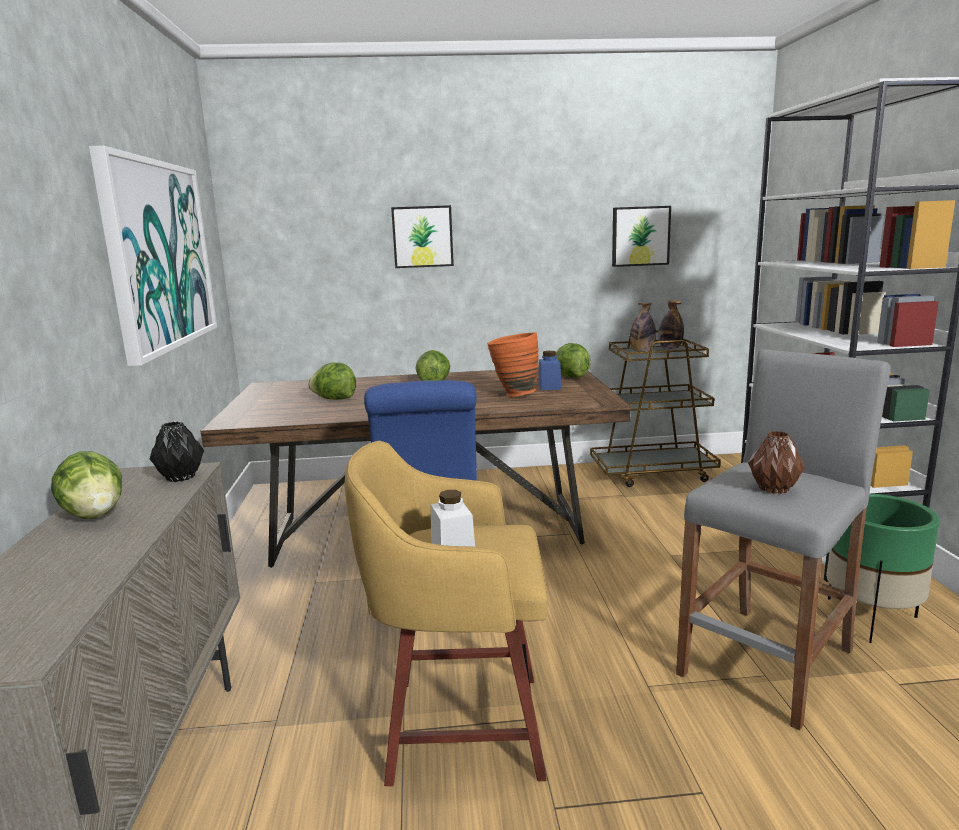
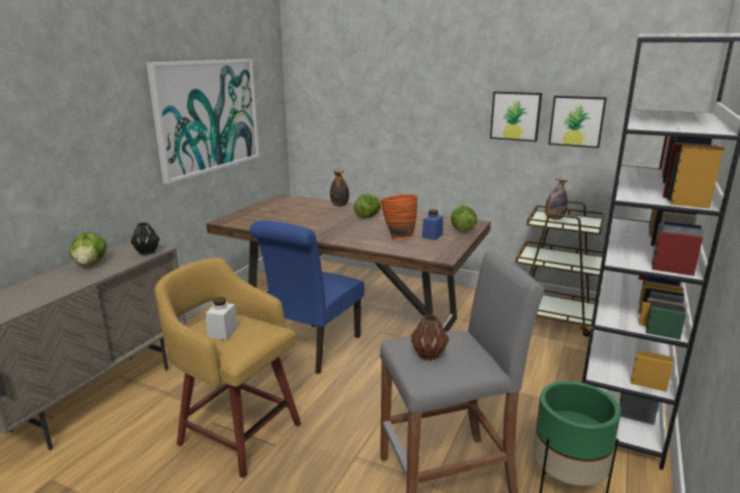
camera: 30 degrees right, 5 degrees up
lettuce [308,362,356,400] -> none
picture [391,205,454,268] -> picture moved to [490,91,542,142]
bottle [658,300,684,349] -> bottle moved to [330,169,349,206]

